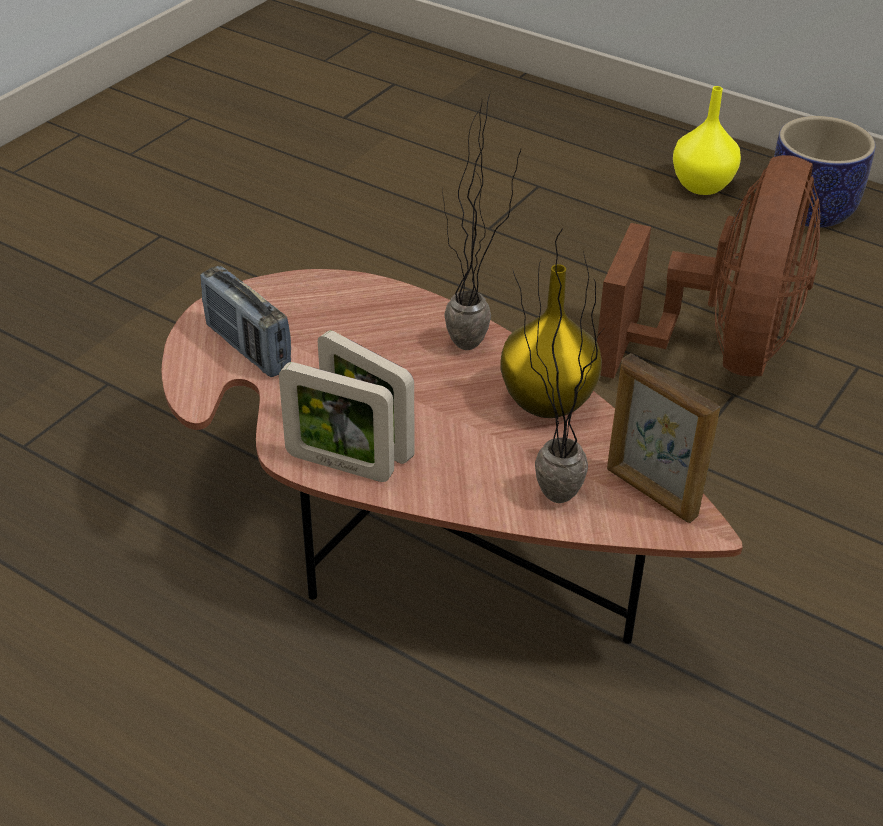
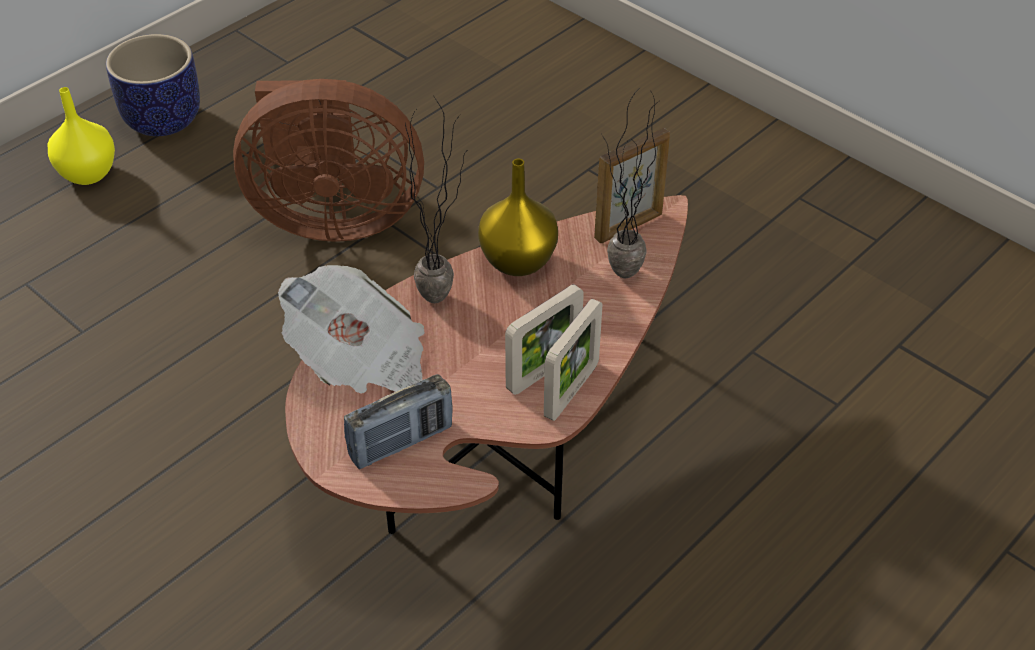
camera: 80 degrees left, 5 degrees up
brown fan [597,155,820,379] -> brown fan turned 150 degrees clockwise [233,79,424,242]
none -> newspaper [278,265,425,394]

